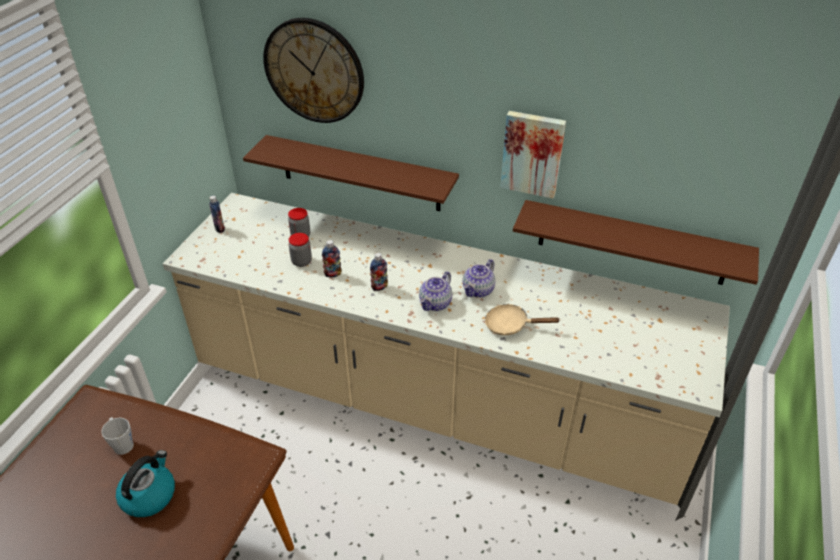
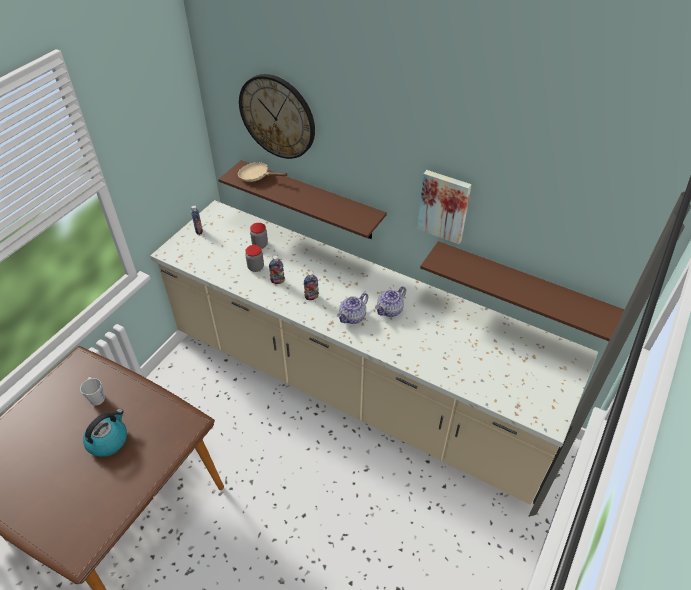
camera: 10 degrees right, 5 degrees up
beige frying pan [485,304,559,336] -> beige frying pan moved to [238,162,288,182]

